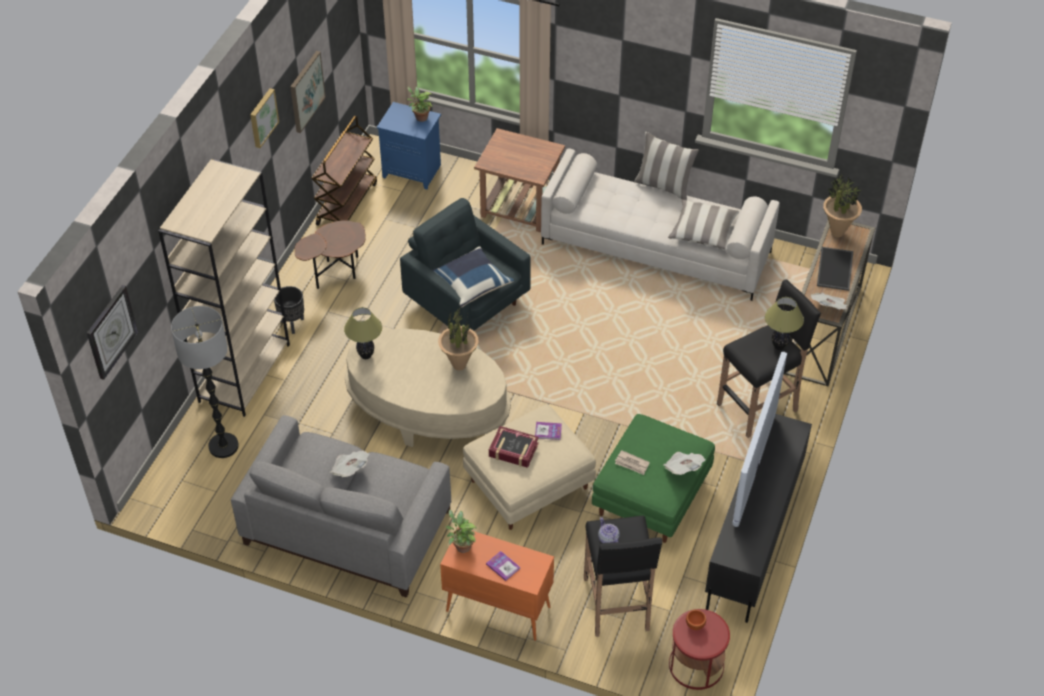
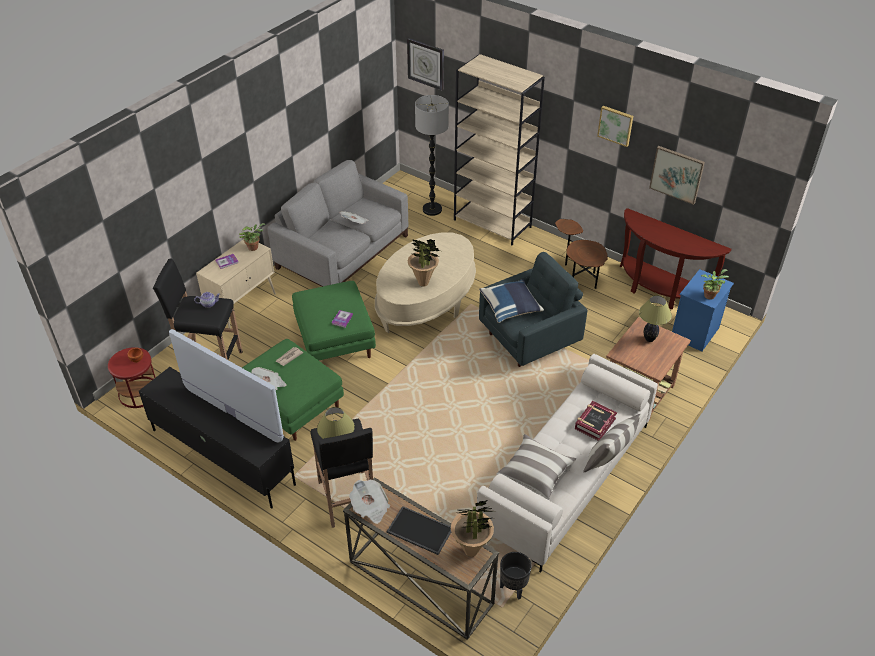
camera: 105 degrees right, 5 degrees down
black planter [274,286,304,334] -> black planter moved to [500,552,532,600]
brown cart [311,116,377,226] -> brown console table [620,208,732,309]
table lamp [344,307,382,359] -> table lamp moved to [639,295,672,342]
orange cabinet [440,527,554,641] -> beige cabinet [196,239,276,328]
beige ottoman [463,405,596,530] -> green ottoman [292,281,376,360]
book [489,426,539,468] -> book moved to [575,401,617,441]

